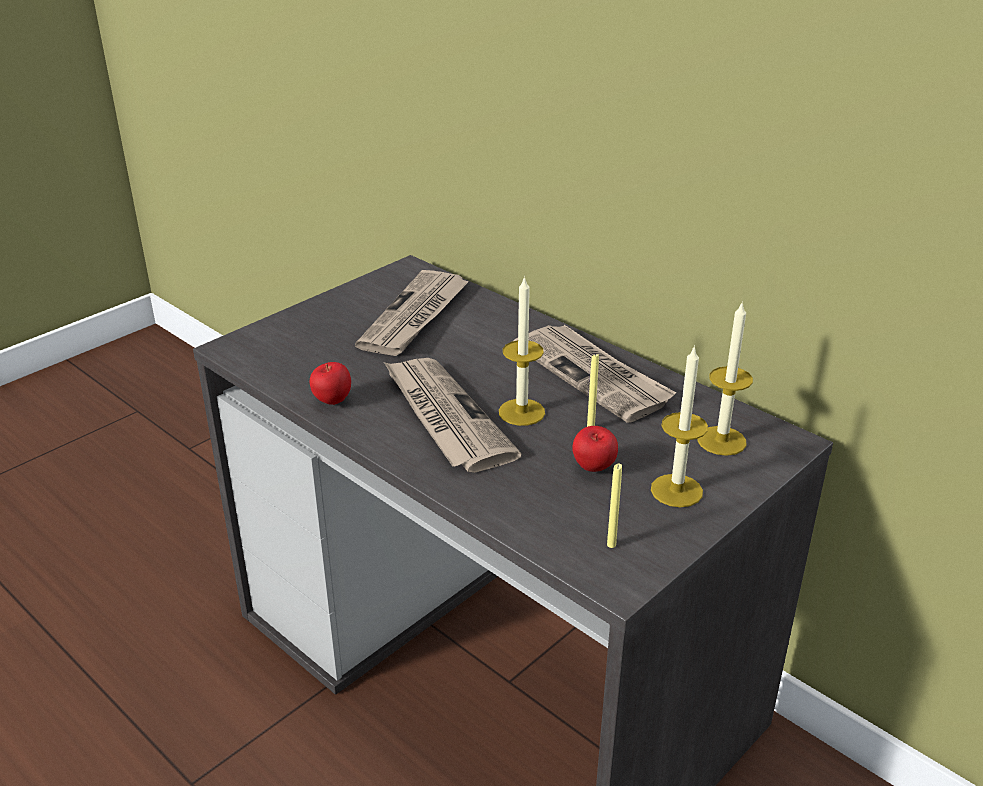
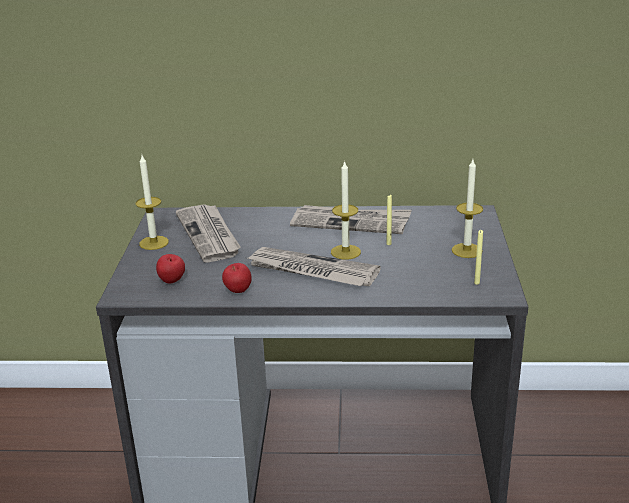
camera: 40 degrees left, 5 degrees down
apple [572,426,618,472] -> apple moved to [156,254,185,284]
candle [698,301,753,456] -> candle moved to [136,155,169,250]

